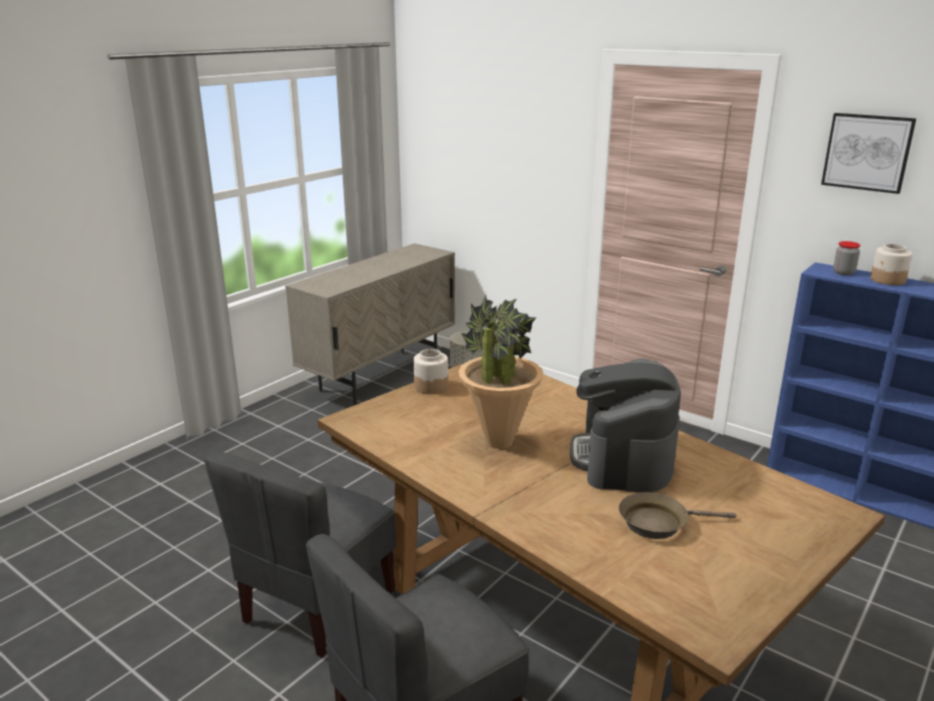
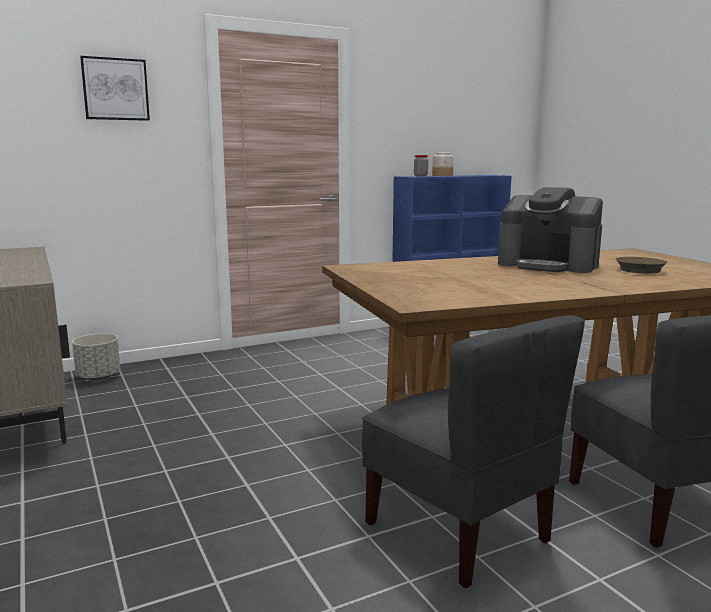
camera: 65 degrees left, 10 degrees down
jar [414,349,448,394] -> none
potted plant [459,295,544,449] -> none
picture [821,113,917,194] -> picture moved to [80,56,150,121]

